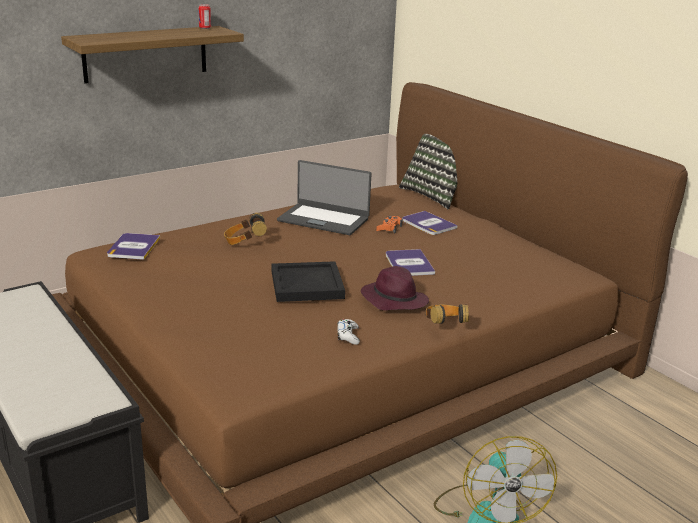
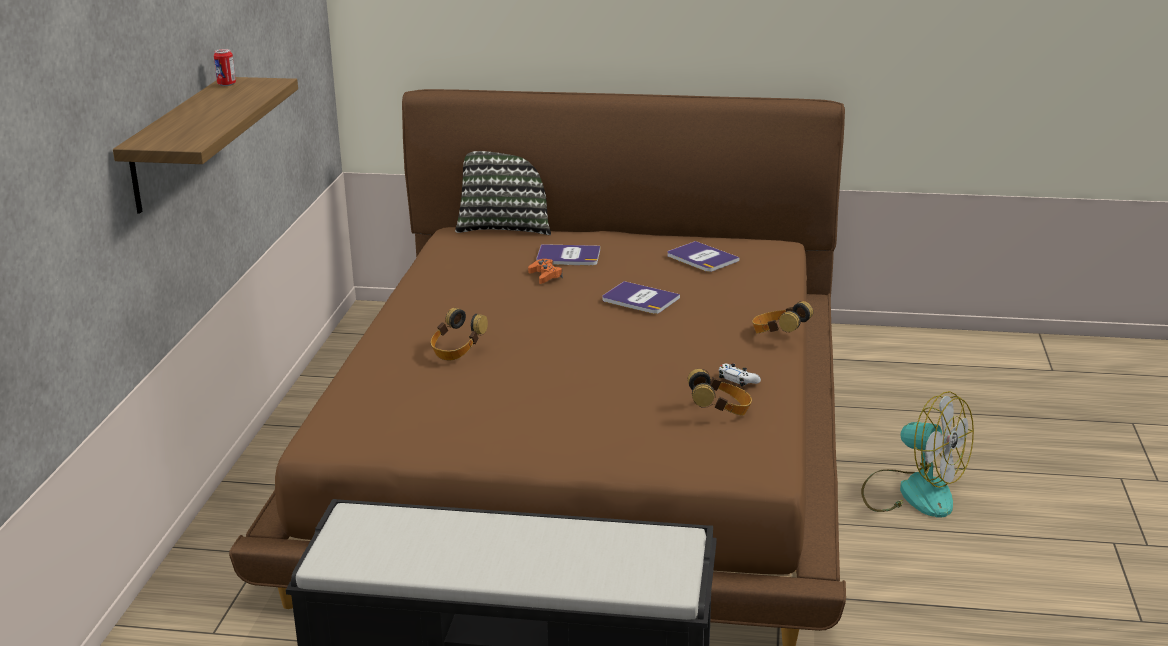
camera: 45 degrees left, 0 degrees up
book [107,233,160,260] -> book moved to [668,241,740,272]
black tray [272,261,345,302] -> none
laptop [277,160,372,235] -> none
purple hat [361,266,429,310] -> none
none -> headphones [688,369,752,416]

